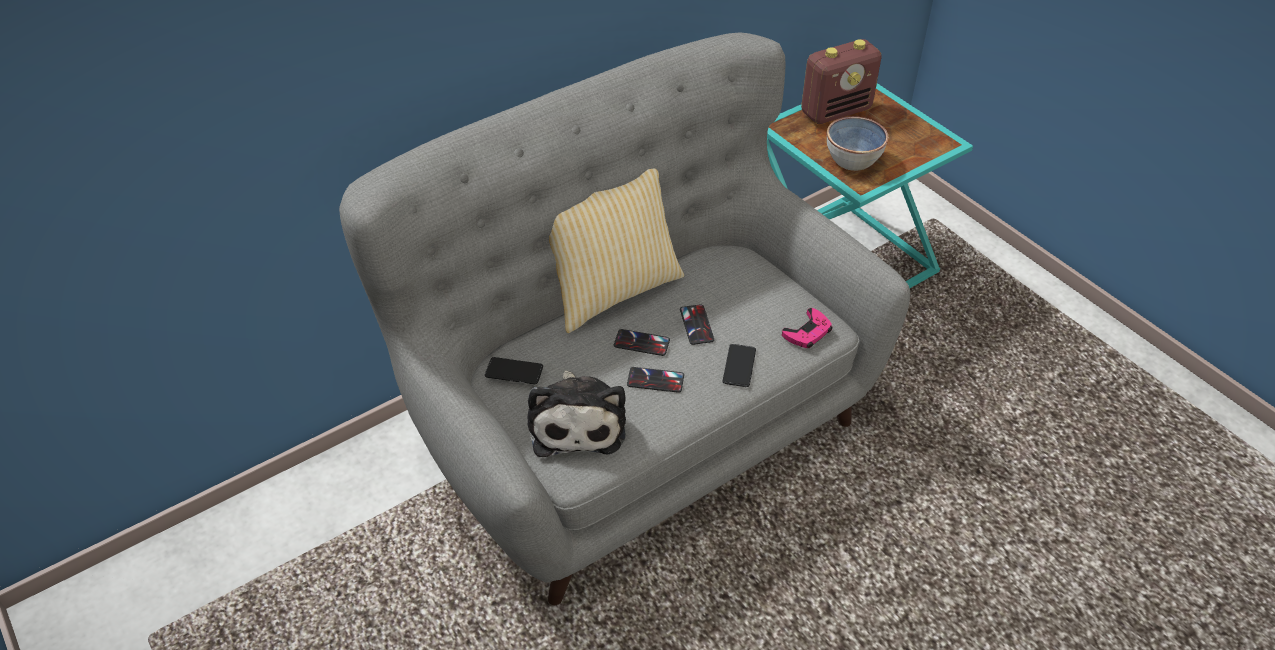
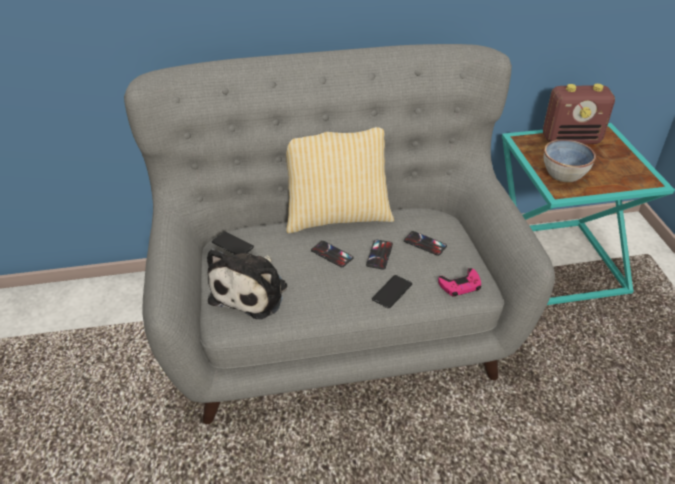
camera: 25 degrees right, 5 degrees down
phone [627,367,684,393] -> phone moved to [404,231,447,256]

